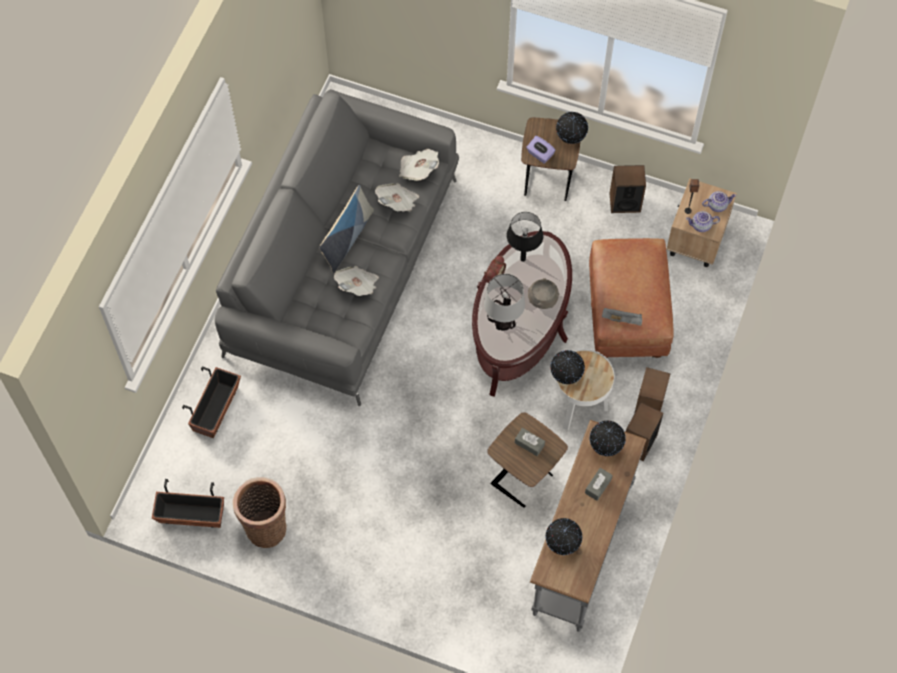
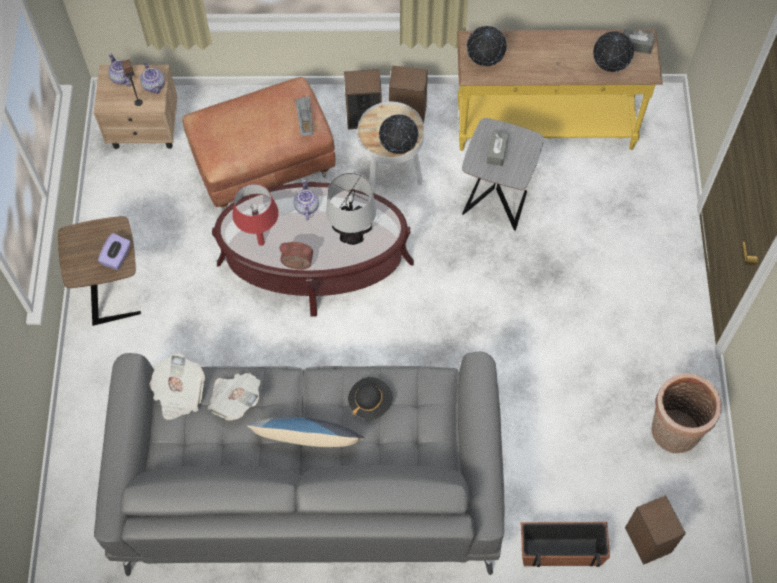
camera: 110 degrees left, 0 degrees up
planter [152,479,224,528] -> none
newspaper [334,266,379,296] -> black hat [348,377,392,420]
brown side table [487,412,568,508] -> grey side table [462,118,544,231]
black table lamp [507,212,543,262] -> red table lamp [232,184,279,246]
grey bowl [528,278,559,309] -> teapot [294,180,319,220]
grey console table [530,420,647,632] -> yellow console table [457,30,663,151]
globe [556,112,588,144] -> none
grey tissue box [585,468,613,501] -> grey tissue box moved to [623,28,655,54]
speaker [609,165,646,213] -> speaker moved to [625,495,686,565]

